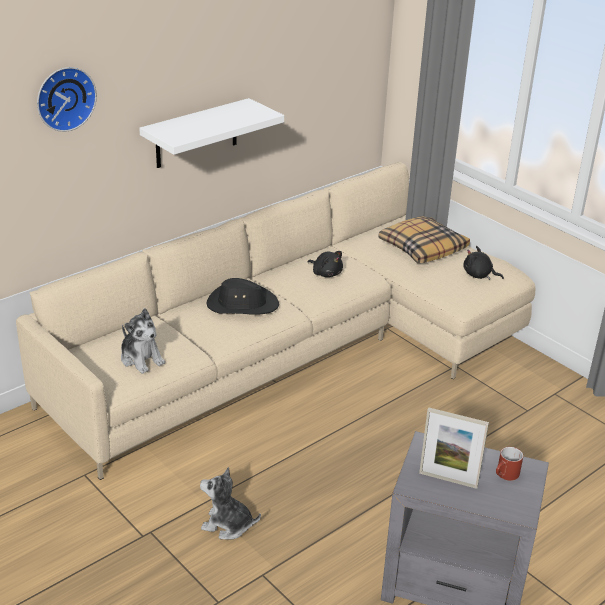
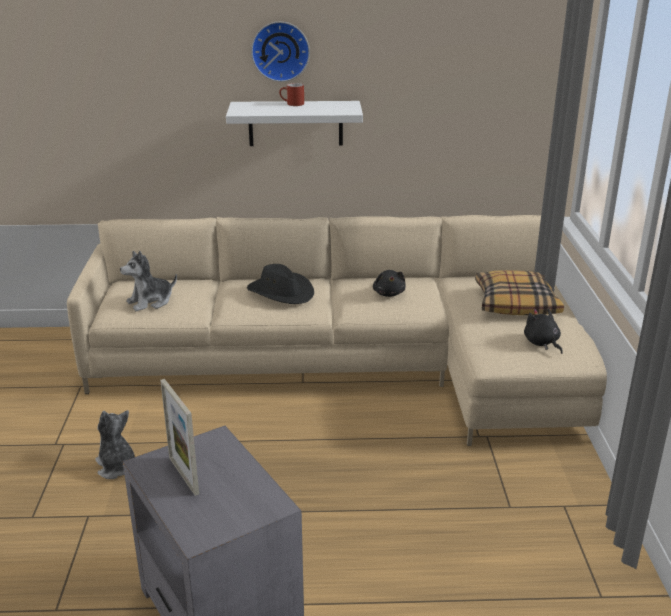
camera: 40 degrees right, 5 degrees down
wall clock [37,67,97,132] -> wall clock moved to [251,22,310,82]
plush toy [121,308,165,374] -> plush toy turned 60 degrees clockwise [120,251,177,311]
red mug [496,447,523,481] -> red mug moved to [279,83,304,106]

